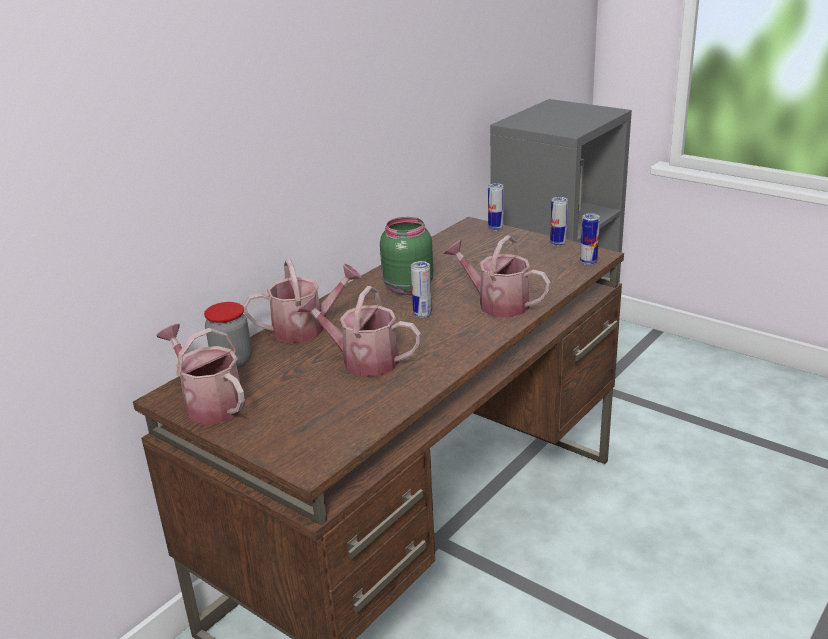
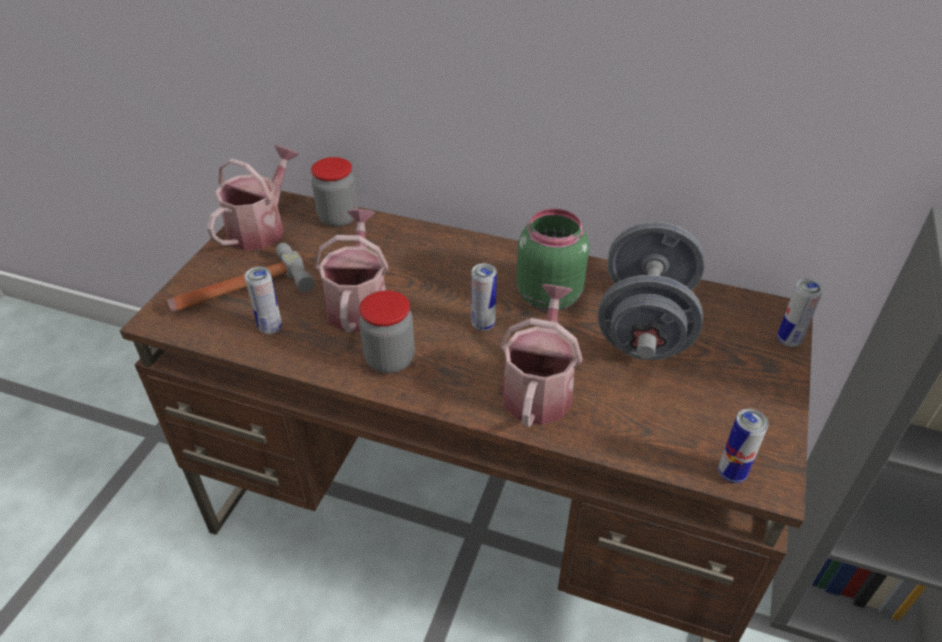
camera: 70 degrees right, 15 degrees up
watering can [243,258,362,343] -> none
can [550,197,568,246] -> can moved to [245,267,282,334]
none -> hammer [166,243,314,312]
none -> jar [359,290,415,374]
none -> grey dumbbell [598,222,704,360]

